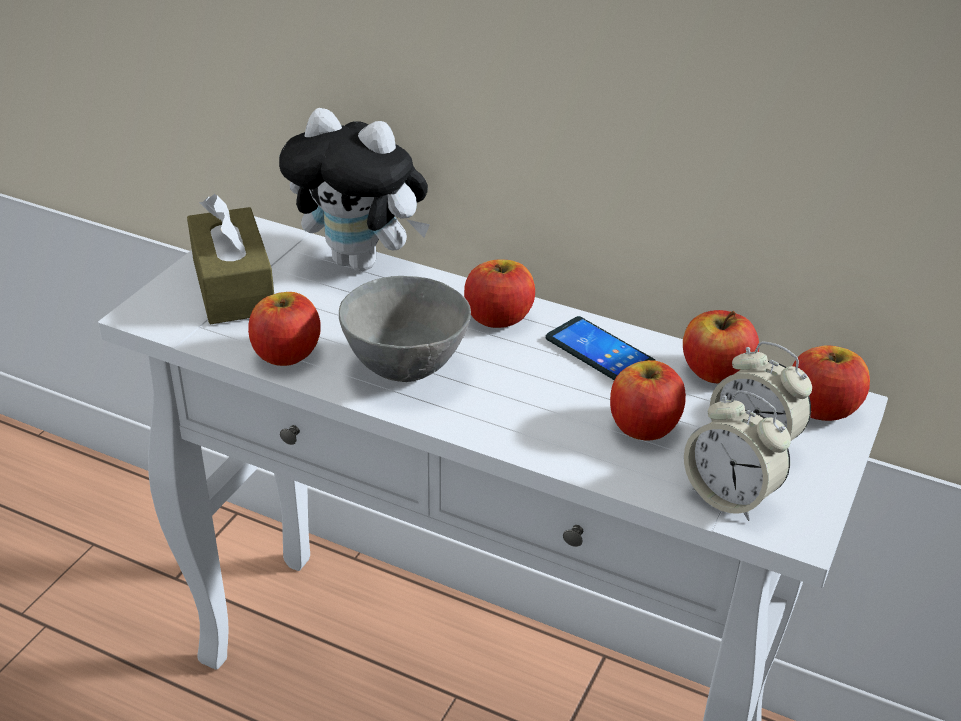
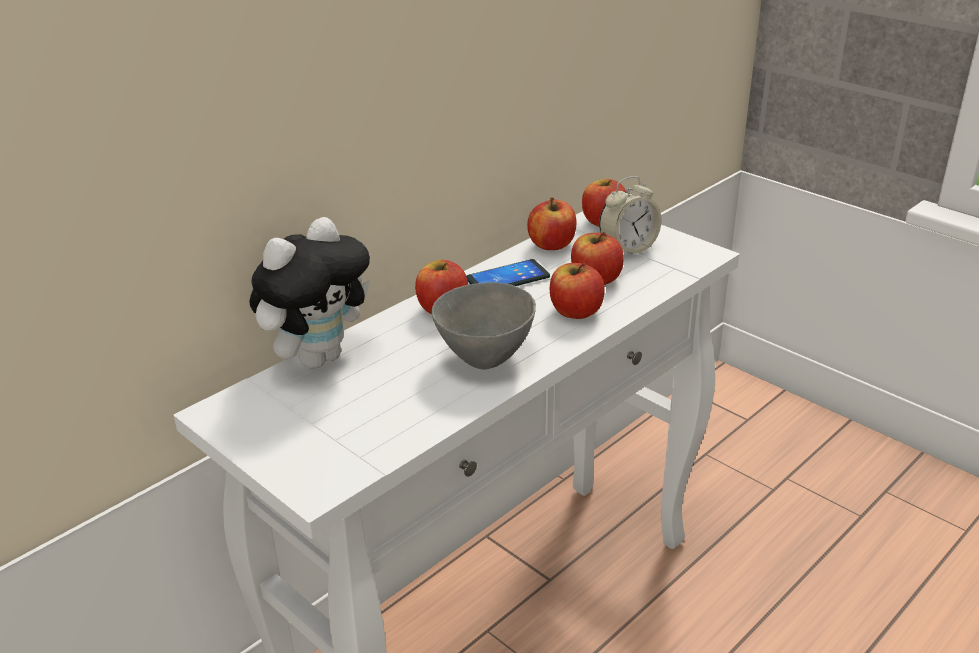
camera: 70 degrees left, 5 degrees down
brown tissue box [187,194,274,324] -> none
apple [248,292,321,366] -> apple moved to [550,263,605,319]
alarm clock [684,390,791,521] -> none

